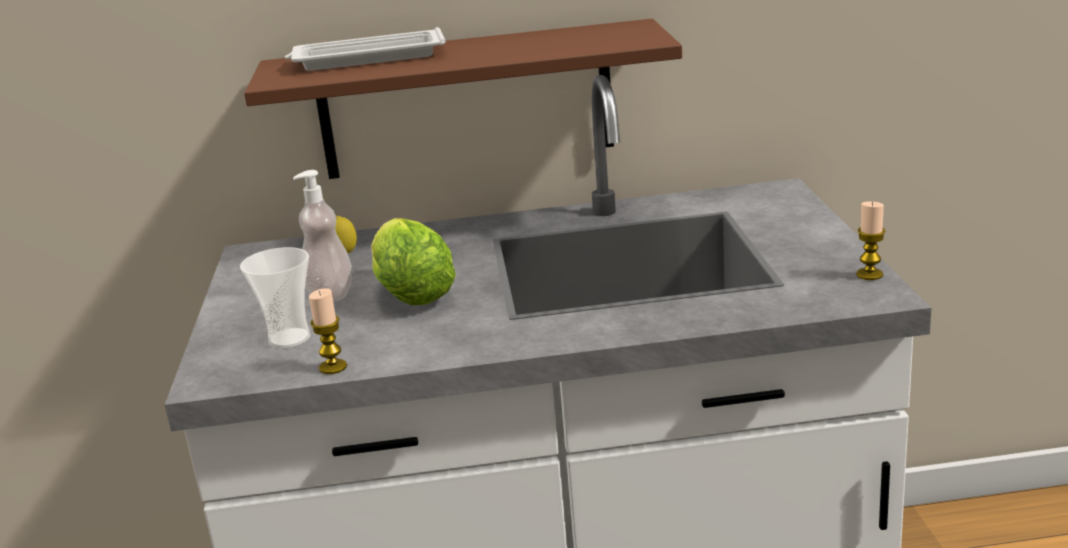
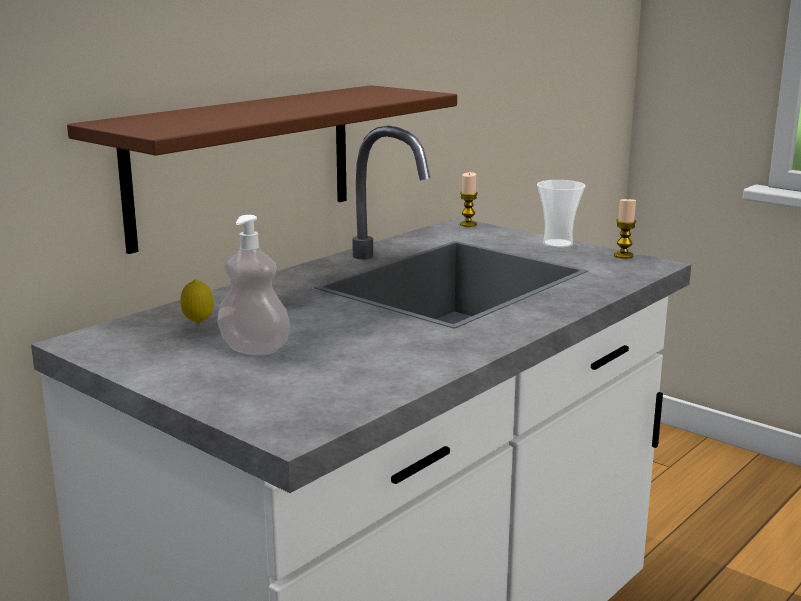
camera: 45 degrees left, 5 degrees down
cup [240,247,310,348] -> cup moved to [537,180,585,248]
white tray [285,27,445,71] -> none
candle [309,288,347,374] -> candle moved to [460,172,478,227]
lettuce [371,218,456,305] -> none

